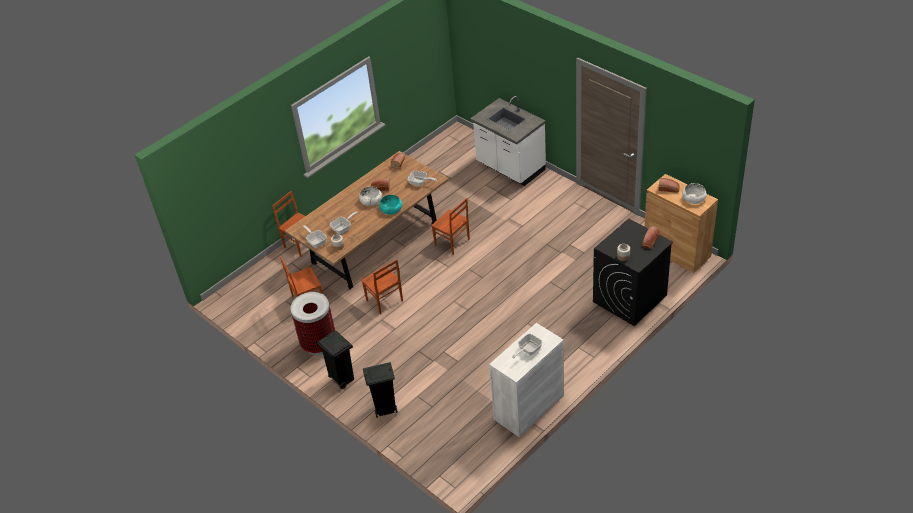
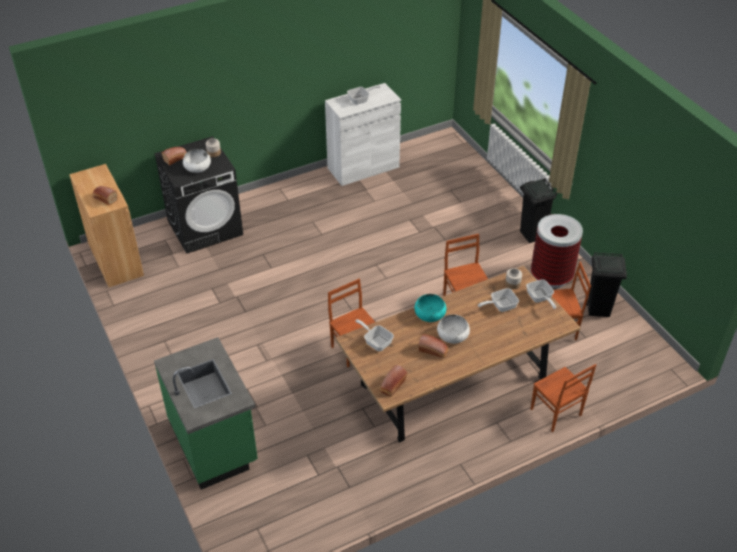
camera: 165 degrees left, 0 degrees up
black trash can [363,362,398,418] -> black trash can moved to [586,252,627,317]
white counter [470,96,546,186] -> green counter [154,337,258,490]
white bowl [682,183,707,204] -> white bowl moved to [183,149,211,173]

